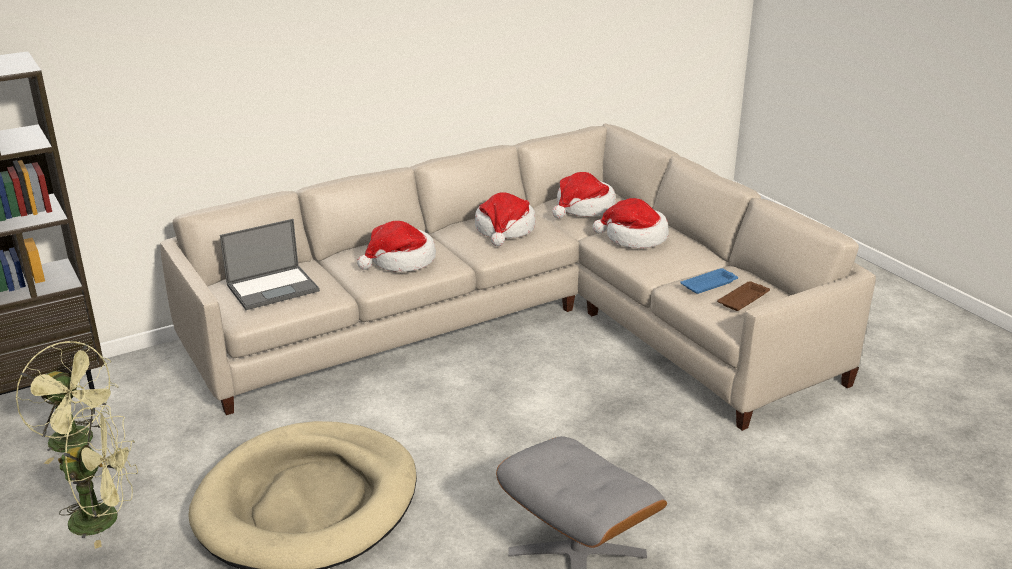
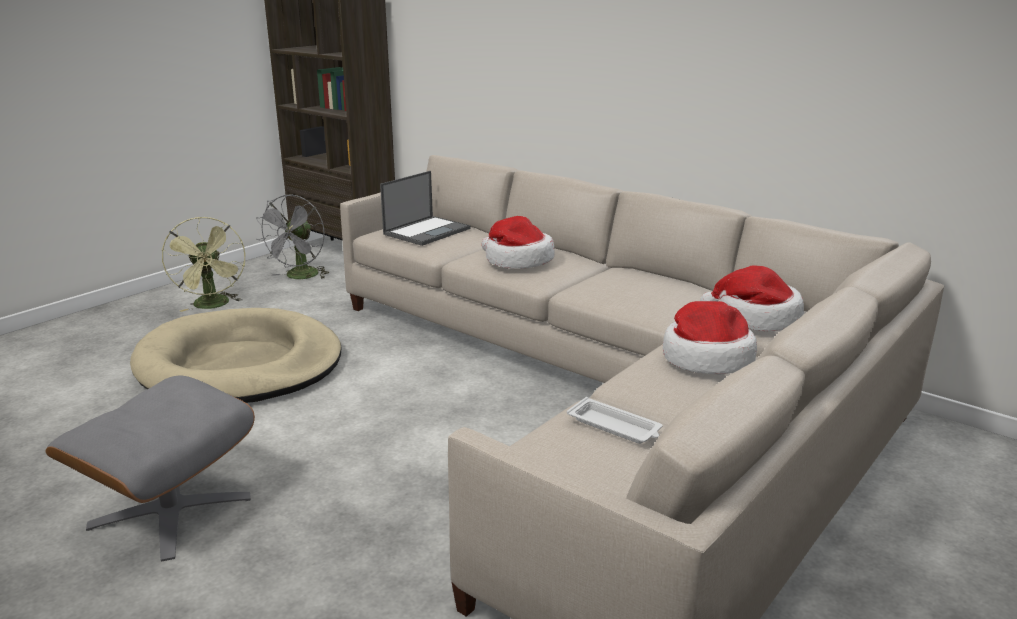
camera: 70 degrees right, 5 degrees down
green fan [15,341,118,464] -> grey fan [256,194,329,279]
laptop [220,219,320,310] -> laptop turned 90 degrees counterclockwise [380,171,471,246]
hat [475,192,536,246] -> none
blue tray [680,268,738,294] -> white tray [567,397,662,444]
brown tray [717,281,770,311] -> none

